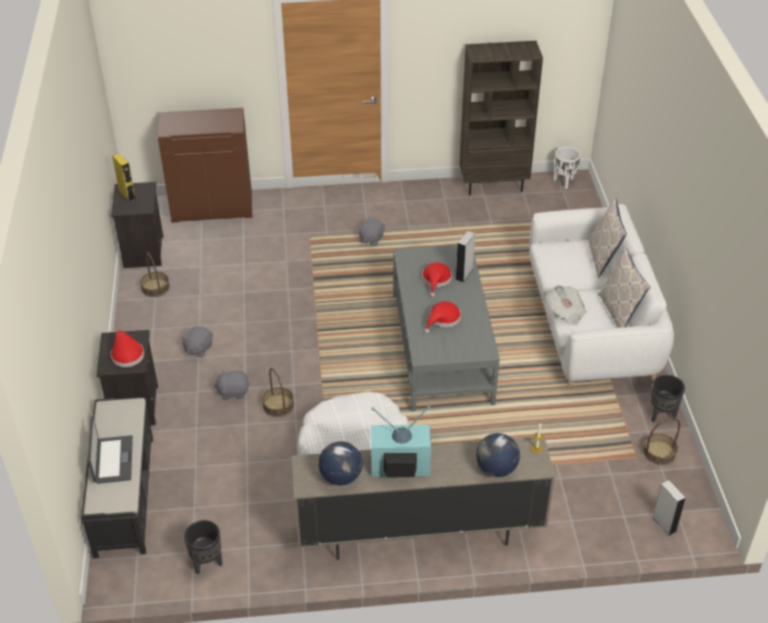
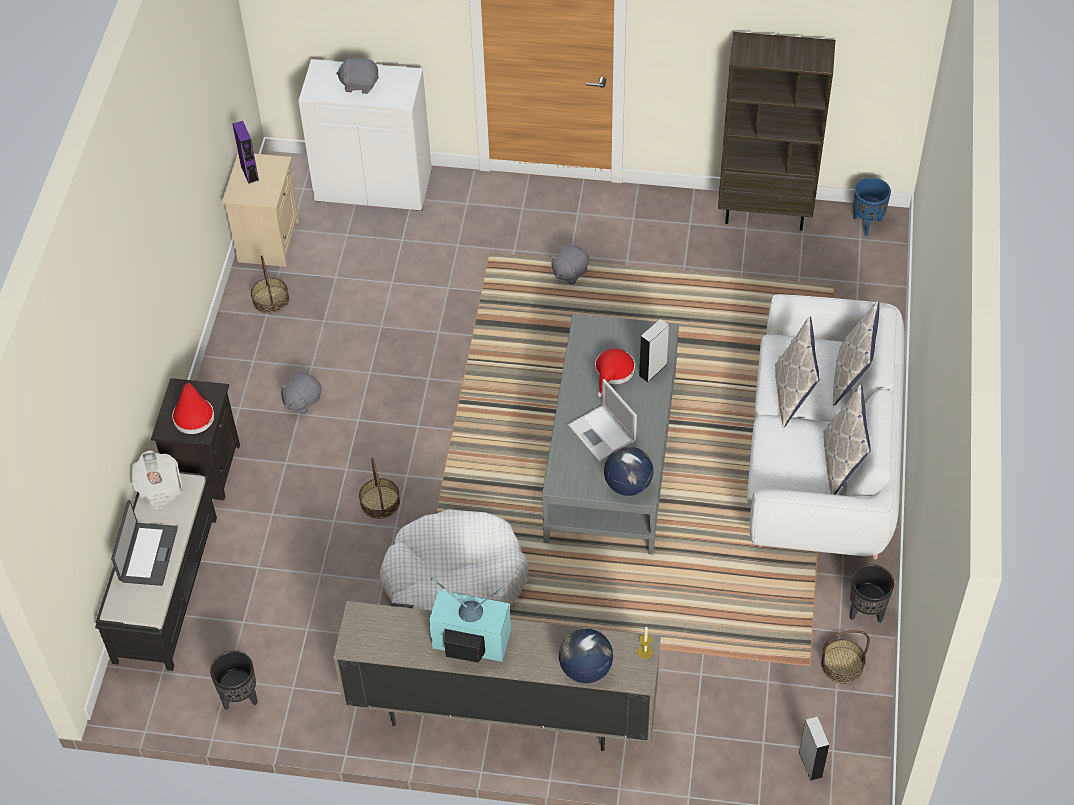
camera: 15 degrees right, 10 degrees up
black nightstand [111,182,163,268] -> beige nightstand [222,154,299,267]
yellow speaker [112,153,136,202] -> purple speaker [233,121,259,184]
brown cabinet [158,108,252,223] -> white cabinet [299,59,432,211]
grey plush toy [214,370,250,400] -> grey plush toy moved to [336,55,379,94]
globe [319,441,362,485] -> globe moved to [604,446,653,496]
red hat [424,301,461,333] -> laptop [568,379,637,462]
newspaper [550,285,587,325] -> newspaper moved to [131,450,182,510]
white planter [554,147,580,189] -> blue planter [853,177,891,236]
none -> pillow [775,316,819,428]

